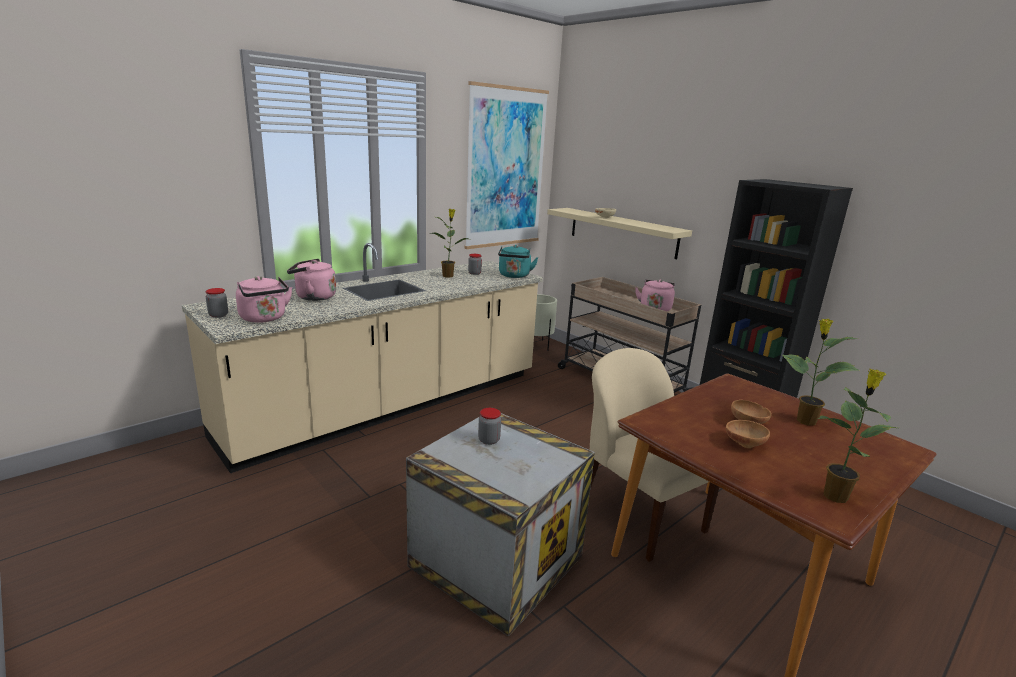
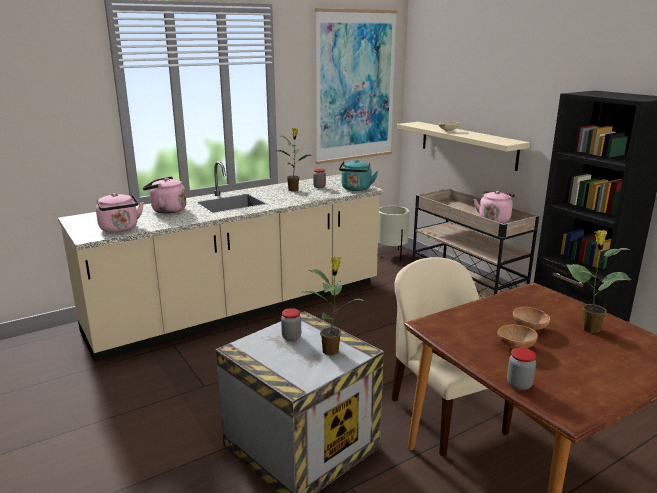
camera: 10 degrees right, 0 degrees up
jar [205,288,228,318] -> jar moved to [507,348,536,390]
potted plant [818,369,897,503] -> potted plant moved to [304,256,366,356]

